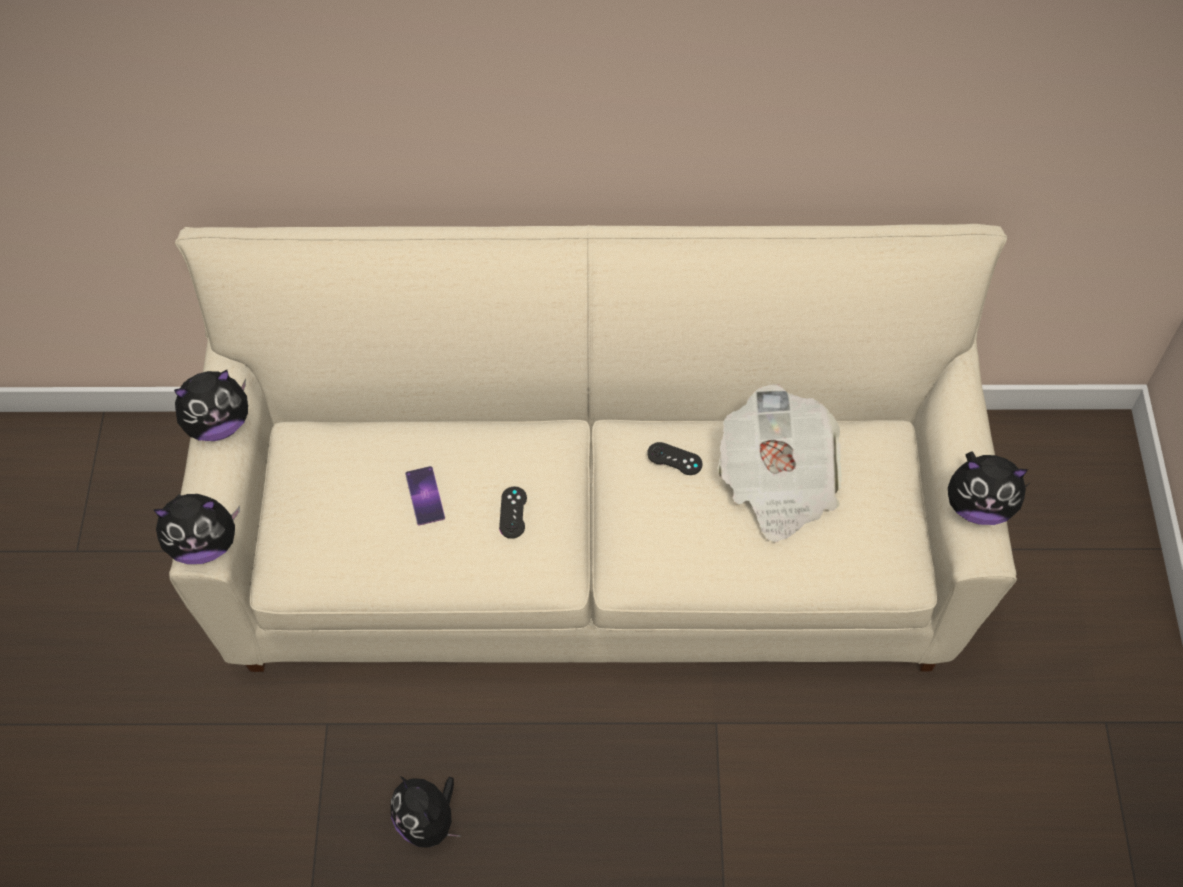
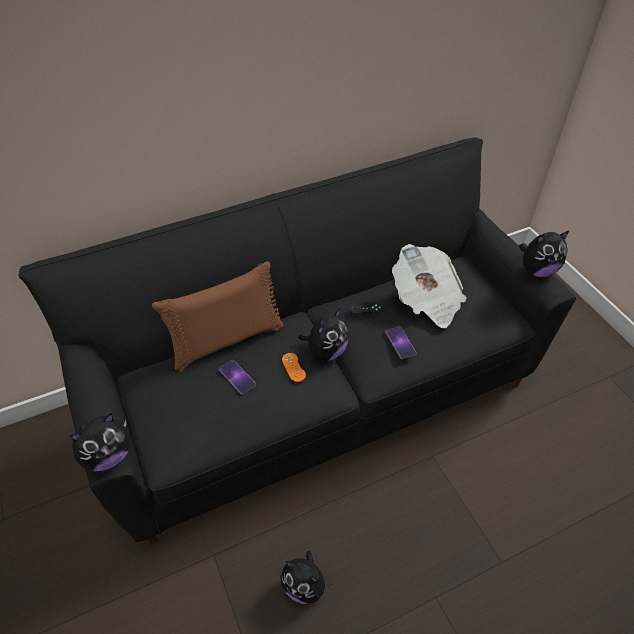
camera: 25 degrees left, 10 degrees down
beige sofa [169,224,1017,672] -> black sofa [18,137,576,545]
plush toy [174,370,248,441] -> plush toy moved to [298,308,349,361]
black game controller [499,486,527,539] -> orange game controller [282,353,306,382]
none -> brown pillow [152,261,283,371]
none -> phone [385,326,417,359]

